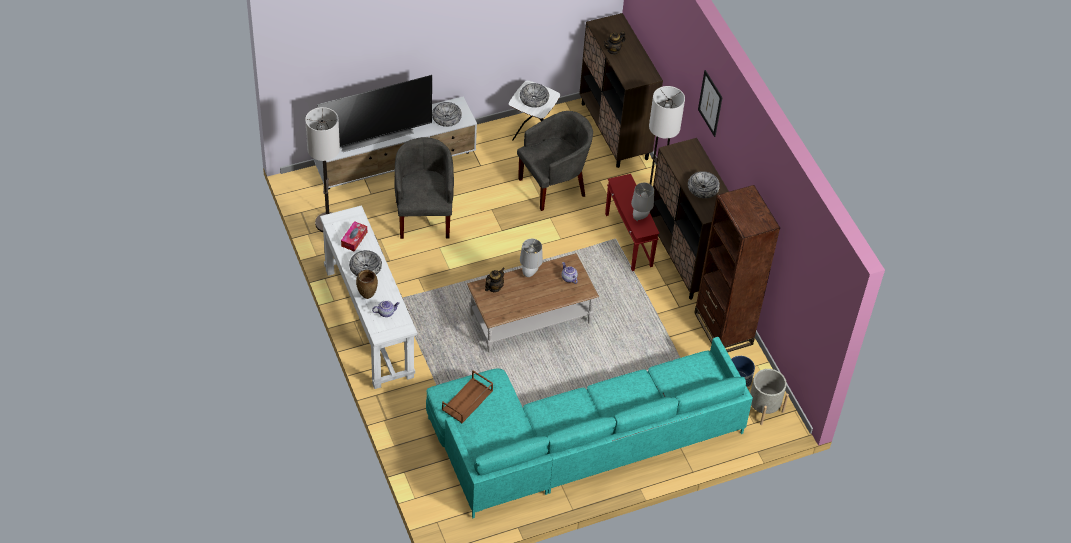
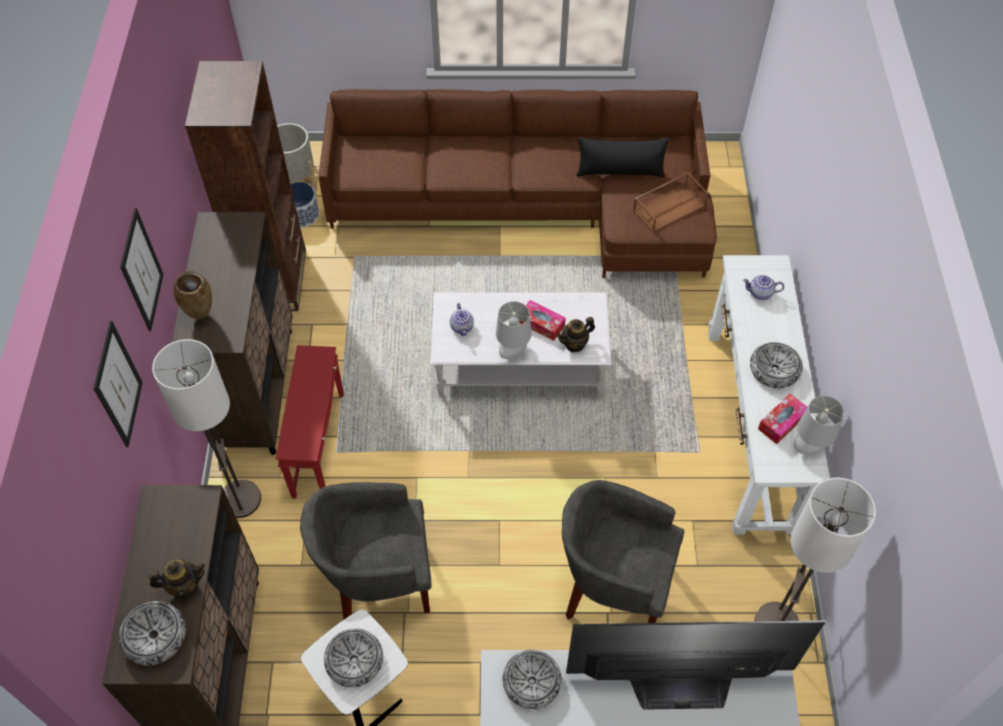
camera: 155 degrees left, 5 degrees up
brown vase [356,270,378,299] -> brown vase moved to [173,271,212,319]
grey armchair [394,137,454,239] -> grey armchair turned 90 degrees clockwise [562,480,684,623]
turquoise sofa [426,337,753,518] -> brown sofa [318,89,717,278]
brown coffee table [467,253,599,352] -> white coffee table [431,292,612,398]
grey table lamp [631,183,654,221] -> grey table lamp moved to [794,396,845,454]
bowl [688,171,720,198] -> bowl moved to [119,601,186,666]
none -> picture [93,321,143,447]
none -> tissue box [519,300,566,341]
none -> black pillow [576,137,669,177]

